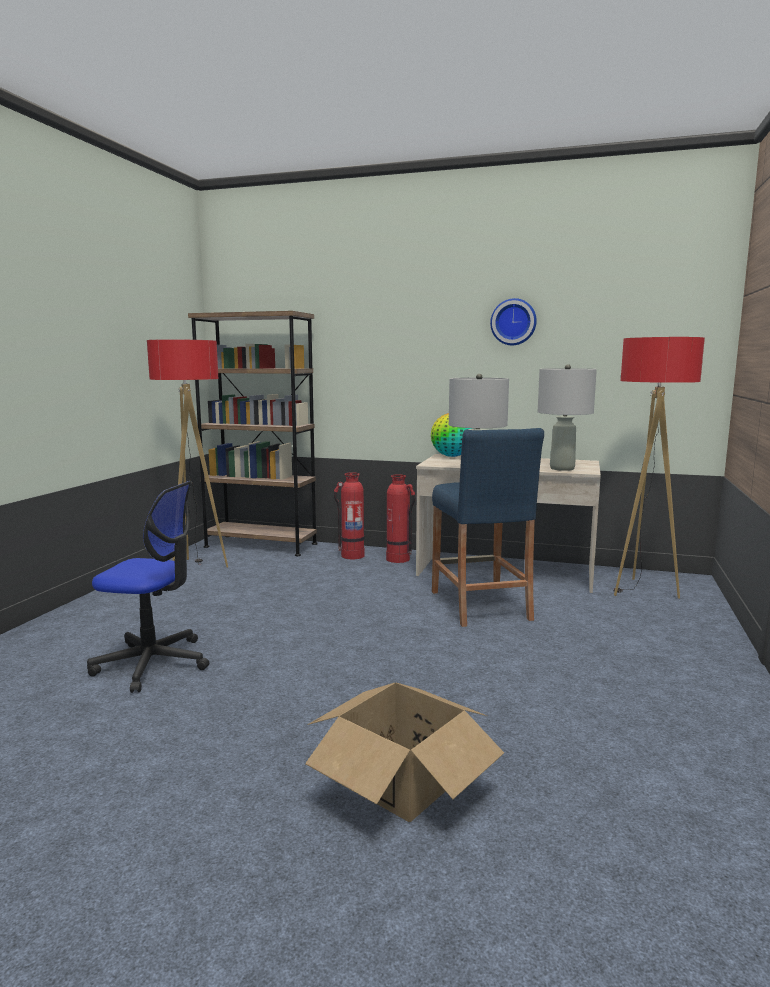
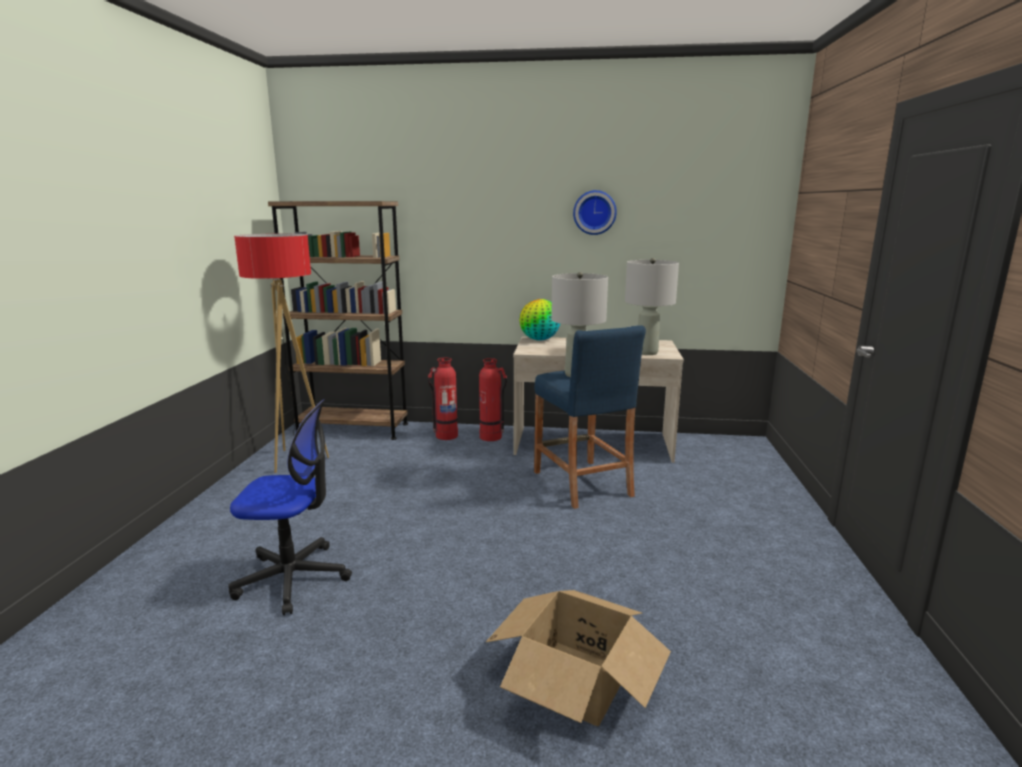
camera: 10 degrees left, 5 degrees up
floor lamp [613,337,705,599] -> none

